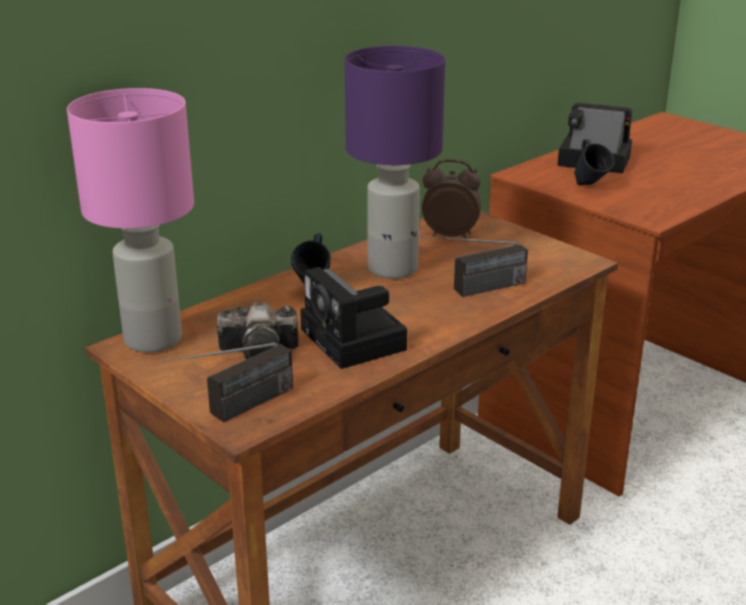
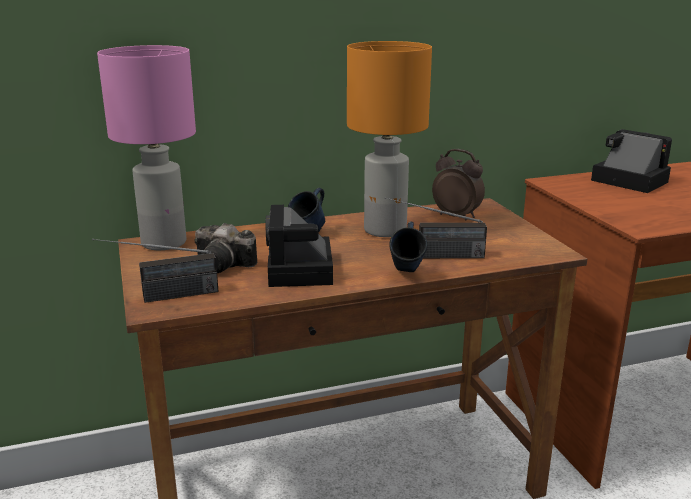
camera: 25 degrees right, 5 degrees down
purple table lamp [345,46,445,279] -> orange table lamp [347,41,432,237]
blue mug [574,139,614,185] -> blue mug moved to [390,221,427,272]

